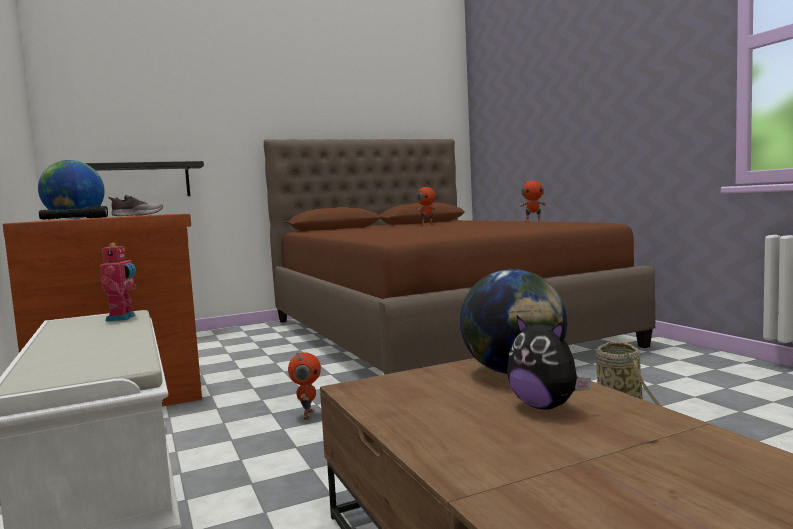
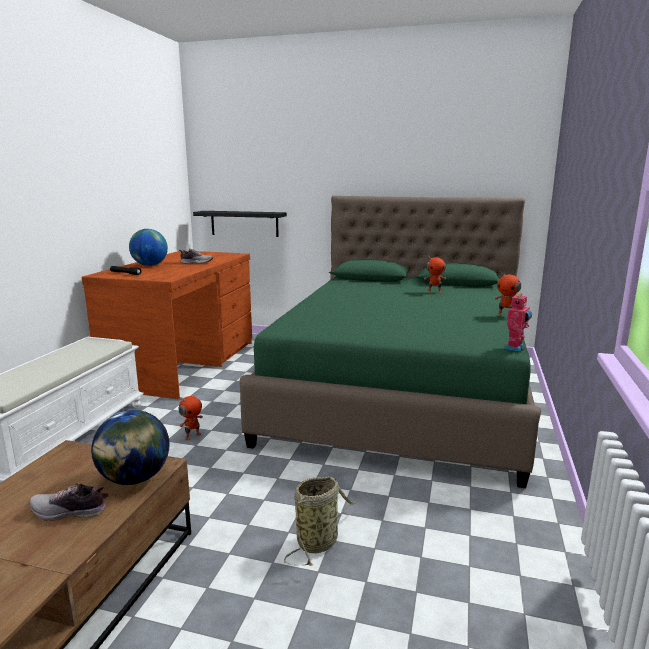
camera: 40 degrees right, 10 degrees up
toy robot [100,243,137,322] -> toy robot moved to [504,294,532,352]
brown bed [264,139,656,375] -> green bed [240,196,541,488]
plush toy [507,316,591,410] -> shoe [29,483,106,521]

